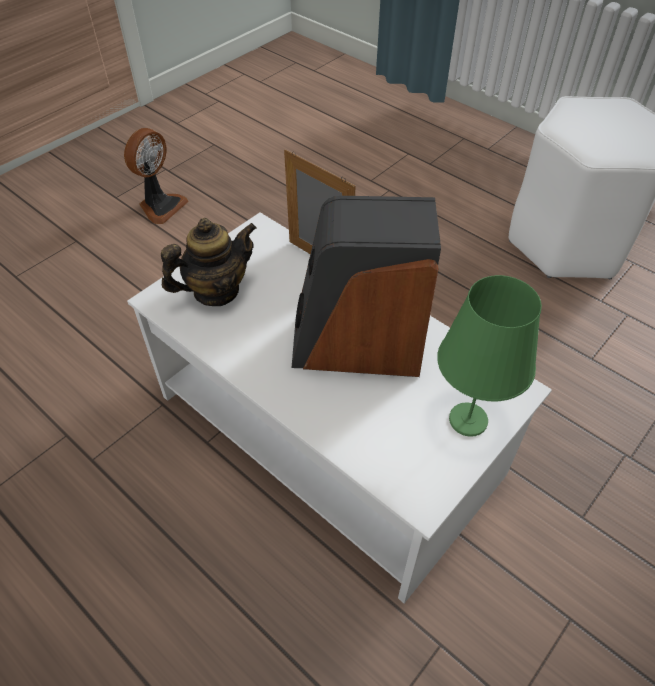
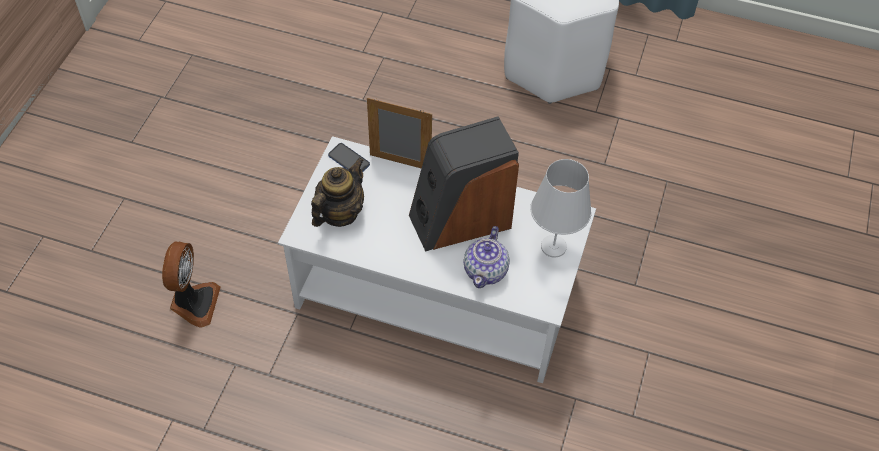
camera: 25 degrees left, 5 degrees up
fan [124,128,189,224] -> fan moved to [162,241,221,327]
green table lamp [437,275,542,437] -> white table lamp [530,159,592,258]
none -> phone [328,143,370,172]
none -> teapot [463,226,510,288]

